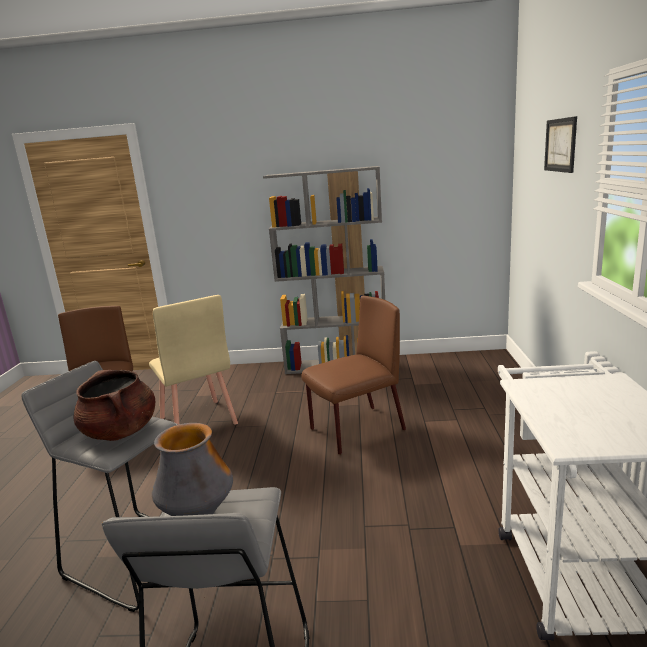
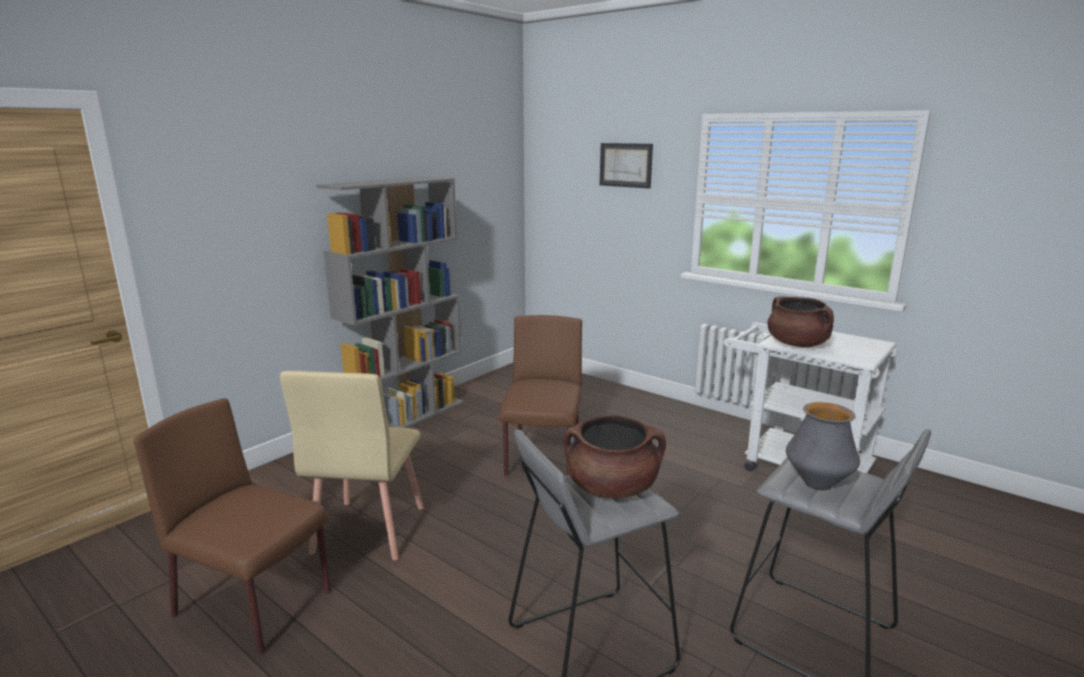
camera: 55 degrees left, 0 degrees up
beige chair [149,295,238,425] -> beige chair turned 90 degrees clockwise [280,371,424,560]
none -> brown cooking pot [767,297,834,348]

